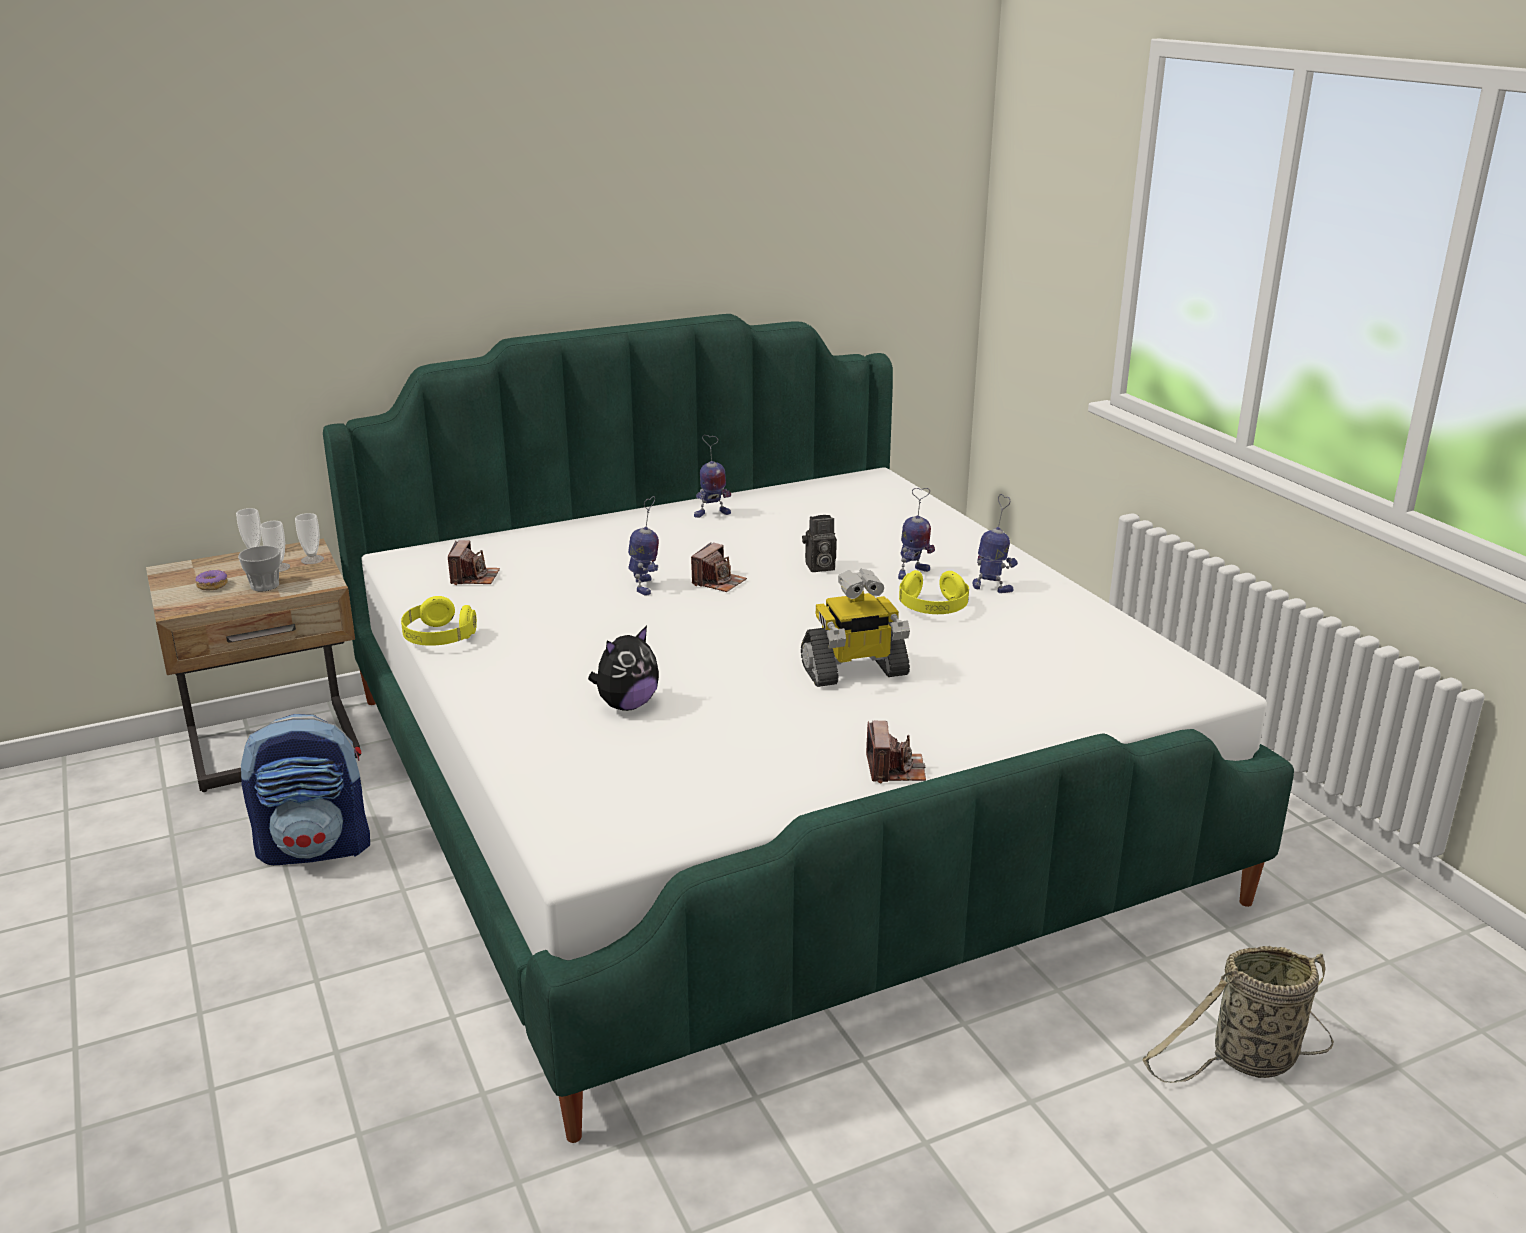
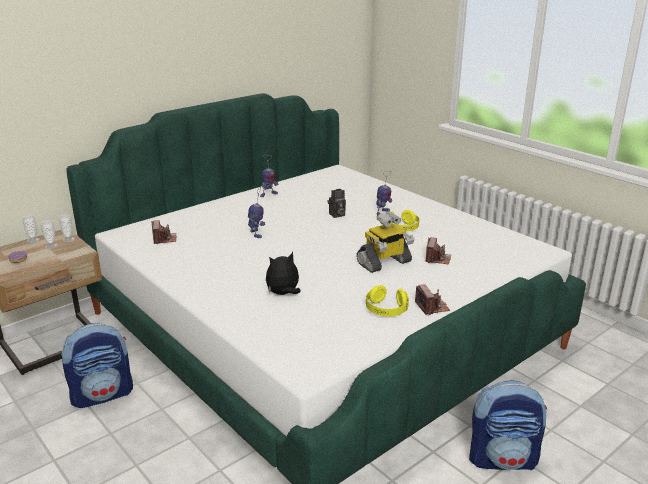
camera: 15 degrees left, 0 degrees up
cup [238,546,281,591] -> none
yellow headphones [401,596,477,646] -> yellow headphones moved to [366,285,409,316]
plush toy [588,626,659,711] -> plush toy turned 150 degrees counterclockwise [266,252,301,295]
camera [691,543,747,592] -> camera moved to [425,237,451,264]
toy robot [973,494,1018,593] -> none
basket [1142,946,1334,1083] -> none
none -> backpack [469,380,547,470]

